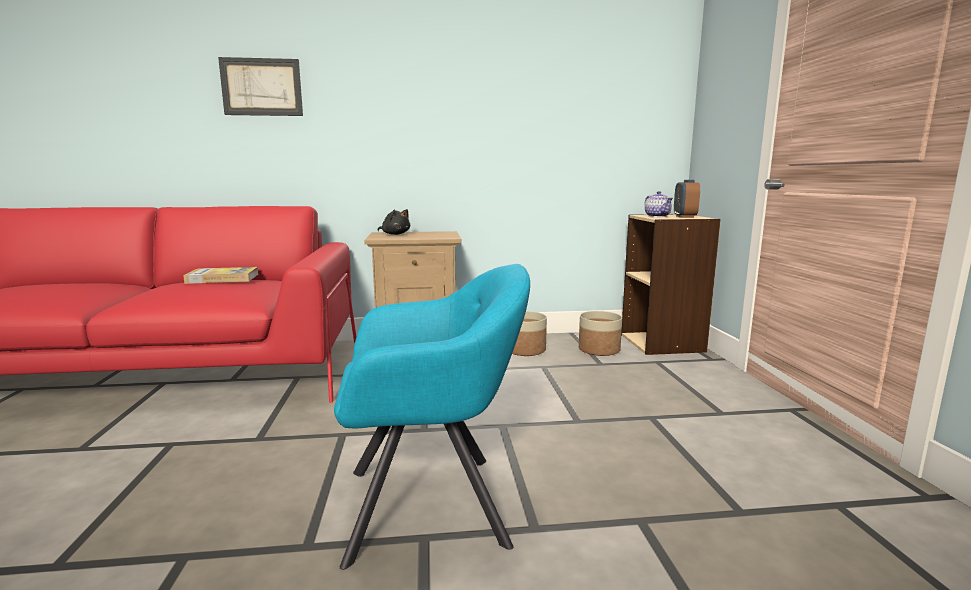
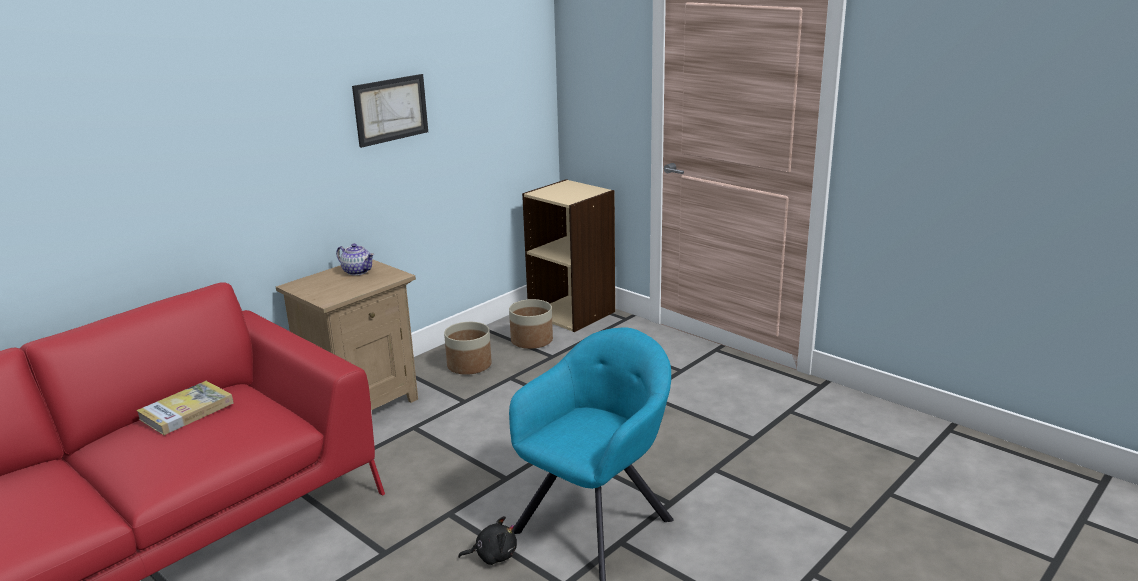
camera: 40 degrees left, 10 degrees up
picture [218,57,303,116] -> picture moved to [352,74,428,148]
black plush toy [378,209,410,235] -> black plush toy moved to [458,516,517,565]
teapot [644,191,673,217] -> teapot moved to [336,243,375,276]
alarm clock [674,180,700,218] -> none

